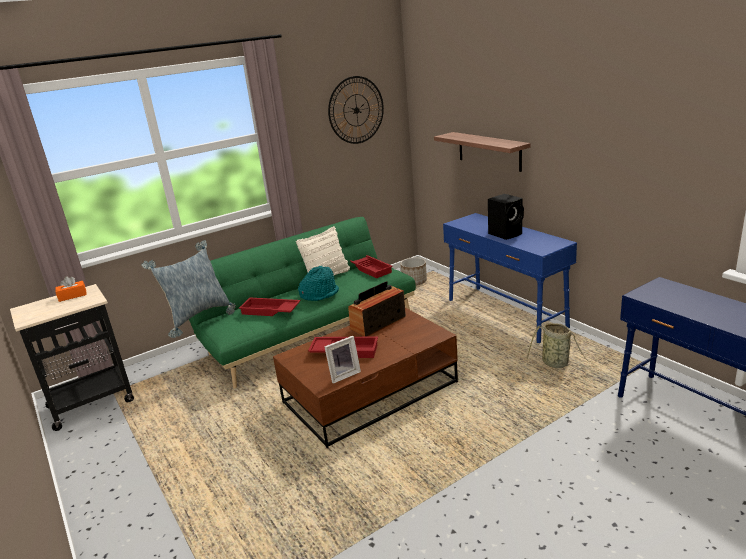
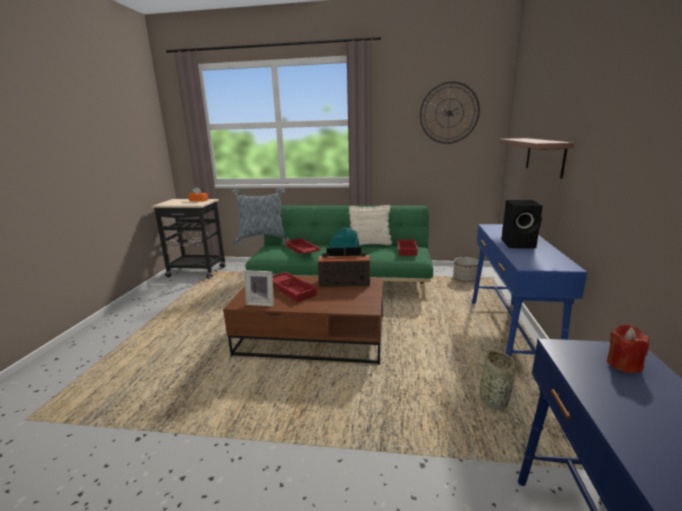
camera: 40 degrees right, 5 degrees down
none -> red candle [607,324,649,373]

